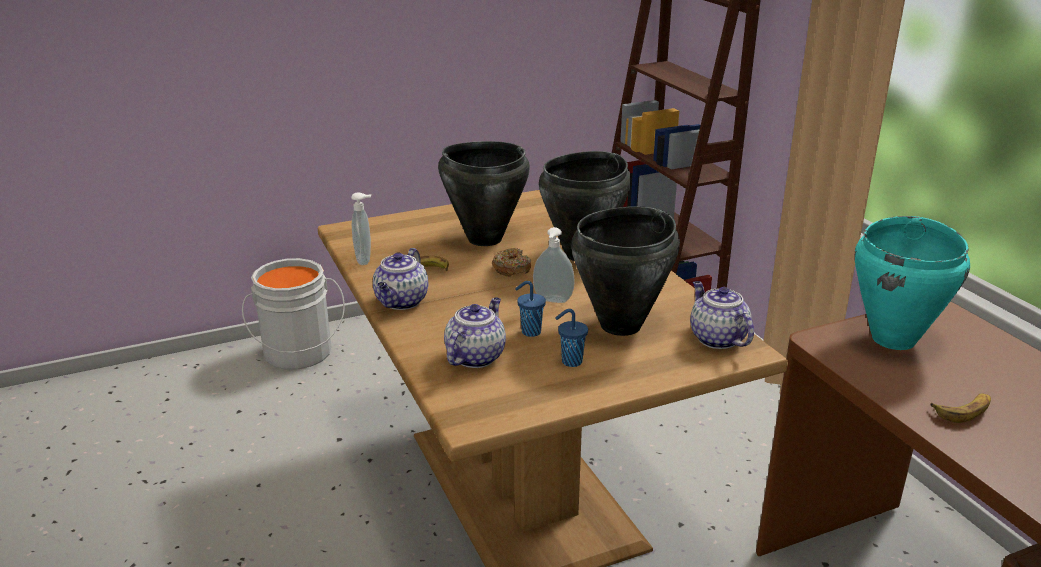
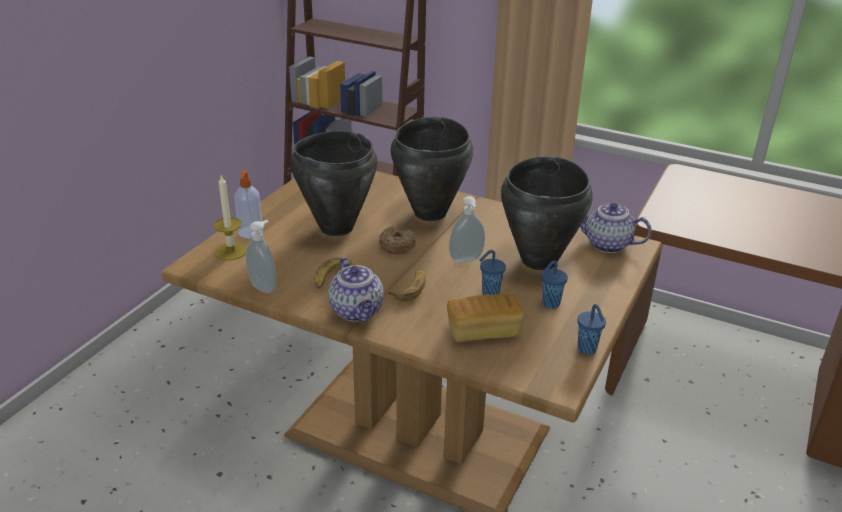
camera: 40 degrees left, 5 degrees up
grey bucket [242,258,345,370] -> none
teapot [444,297,506,368] -> bread [447,293,524,342]
turquoise cooking pot [854,216,970,350] -> none
banana [930,393,991,423] -> banana moved to [388,270,426,301]
none -> candle [213,175,247,260]
none -> soap dispenser [234,170,263,239]
none -> blue cup [577,304,606,354]

